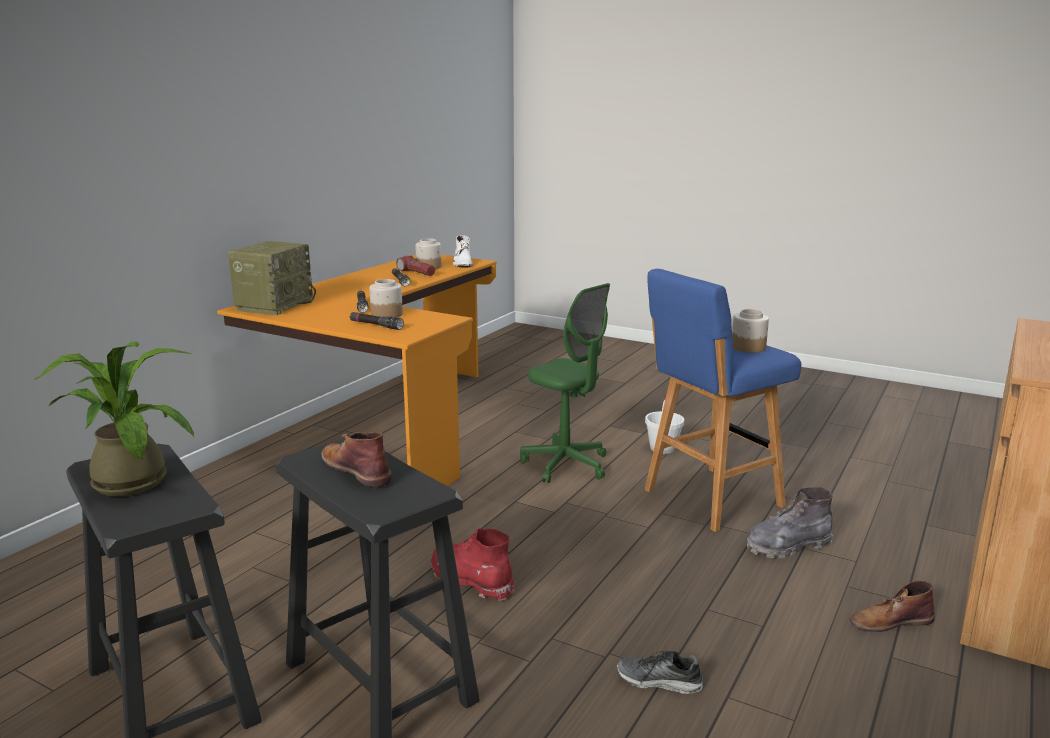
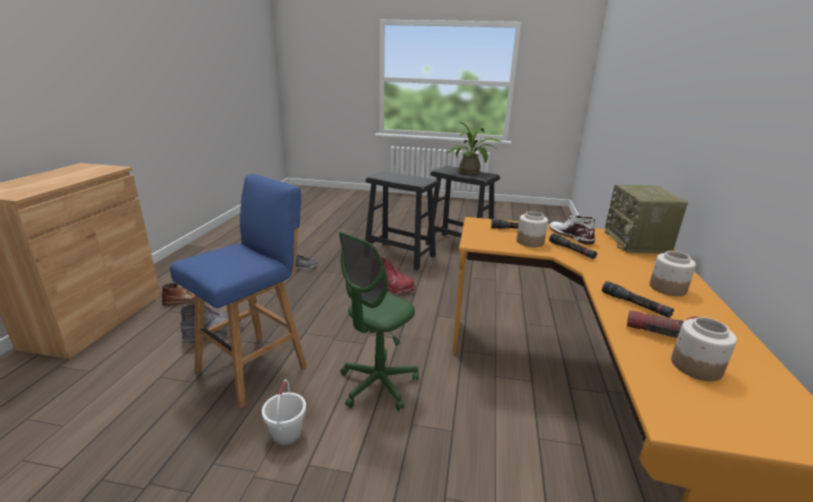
camera: 160 degrees right, 5 degrees up
brown boot [322,432,392,487] -> none
white boot [453,235,473,268] -> white boot moved to [549,215,595,245]
green office chair [520,283,610,483] -> green office chair turned 75 degrees counterclockwise [339,232,419,411]
jar [732,309,769,353] -> jar moved to [649,251,696,296]

